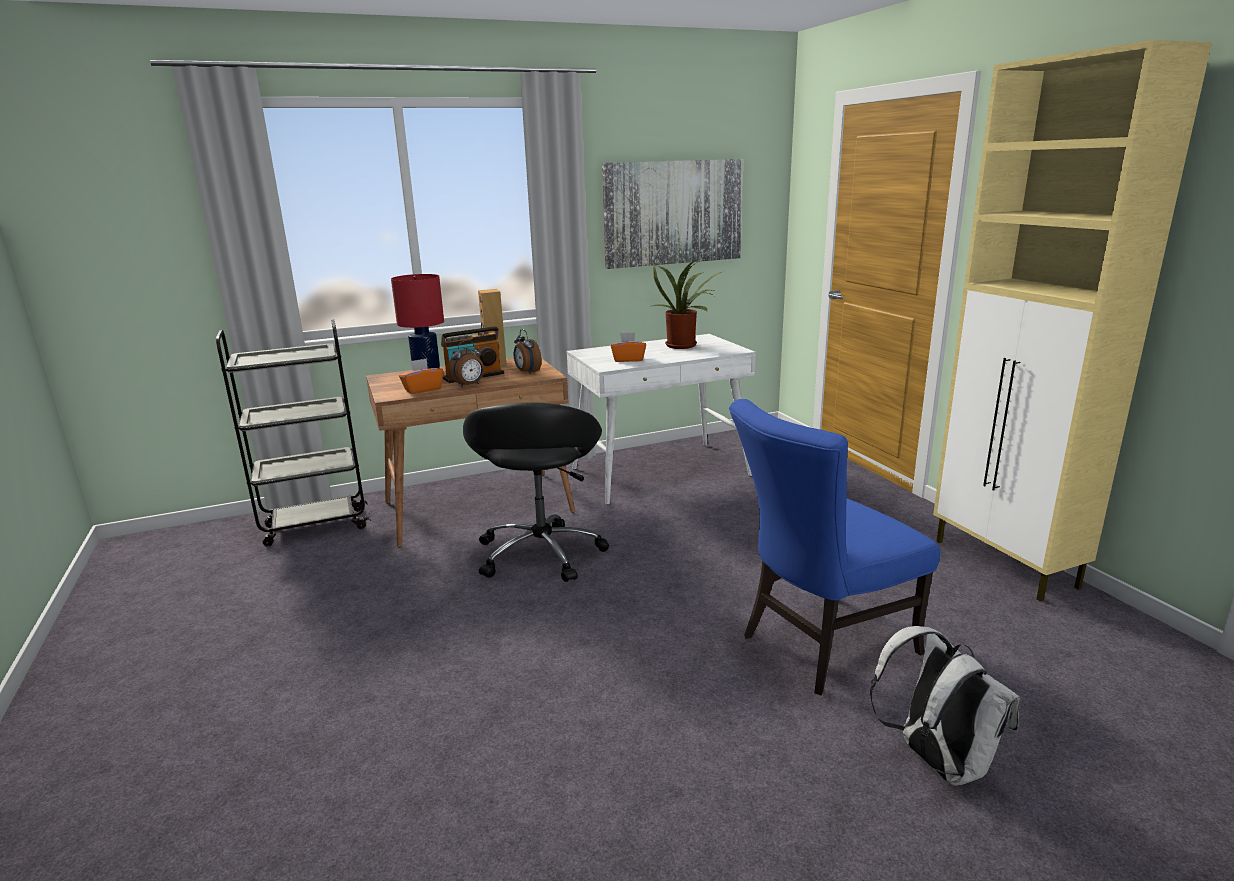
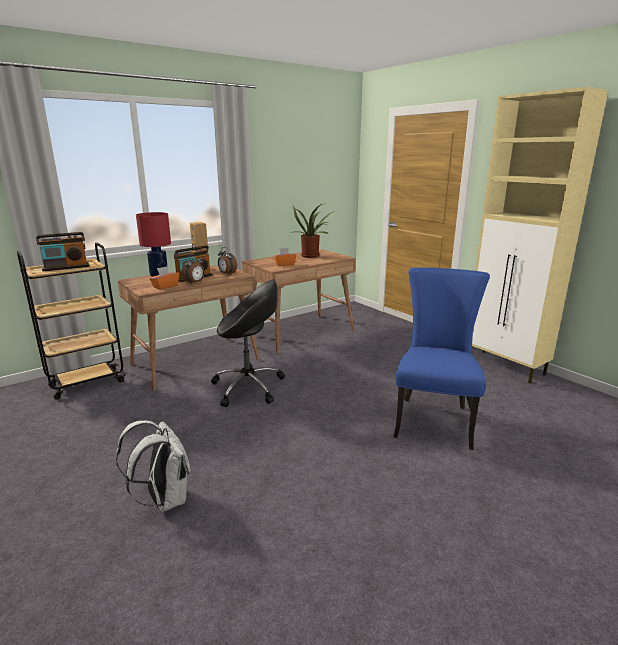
camera: 15 degrees left, 0 degrees up
grey cart [216,320,371,547] -> brown cart [17,243,128,400]
black office chair [463,402,609,582] -> black office chair turned 75 degrees counterclockwise [211,279,285,407]
white desk [567,334,756,505] -> brown desk [242,249,356,354]
picture [602,159,743,269] -> none
blue chair [729,399,940,696] -> blue chair turned 150 degrees clockwise [393,267,490,450]
white backpack [870,626,1020,786] -> white backpack moved to [116,420,190,512]
none -> radio [36,232,90,271]

